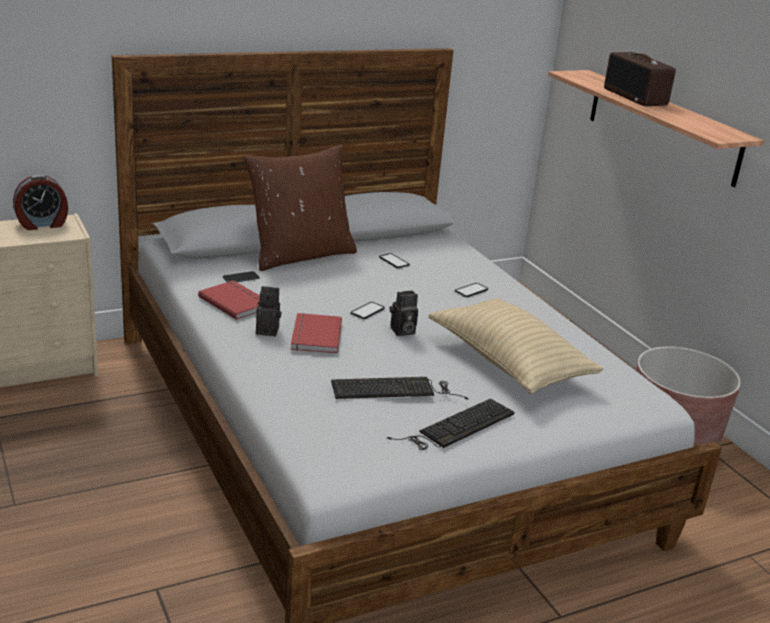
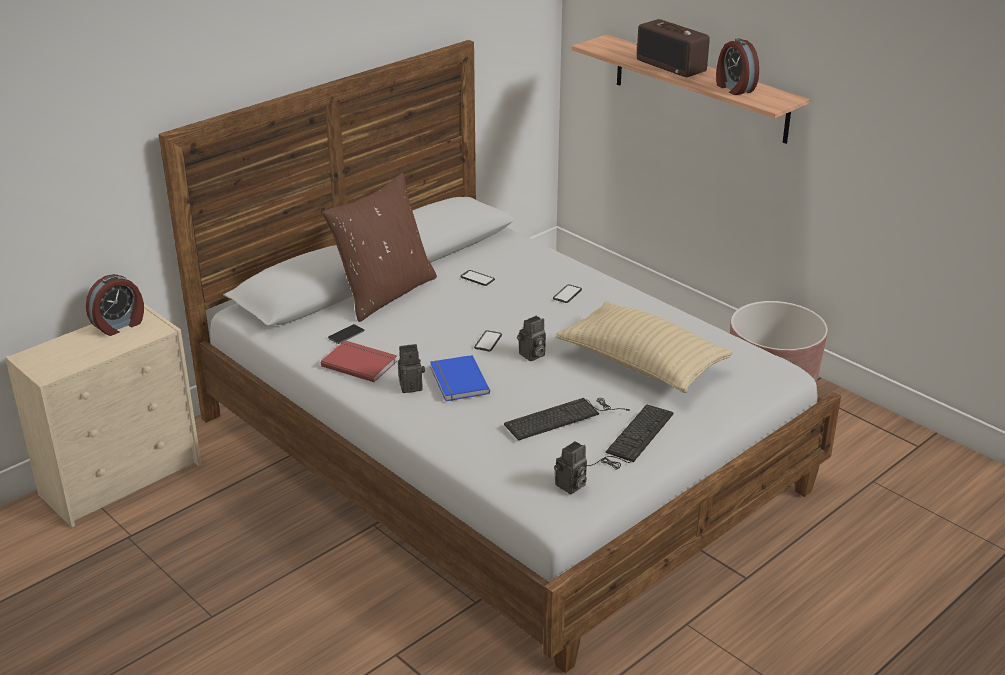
camera: 15 degrees left, 5 degrees up
red book [290,313,342,353] -> blue book [430,355,490,401]
none -> camera [554,441,587,494]
none -> alarm clock [716,38,759,95]

